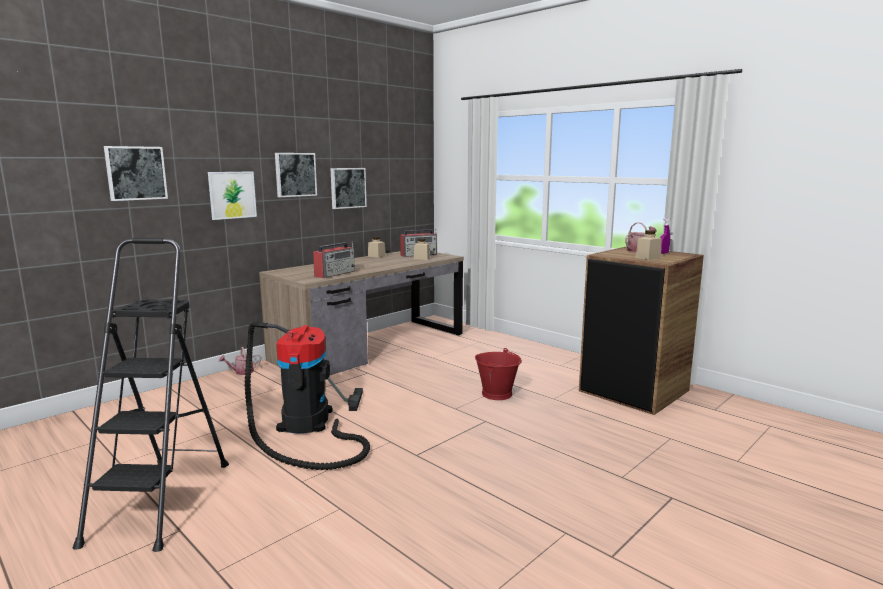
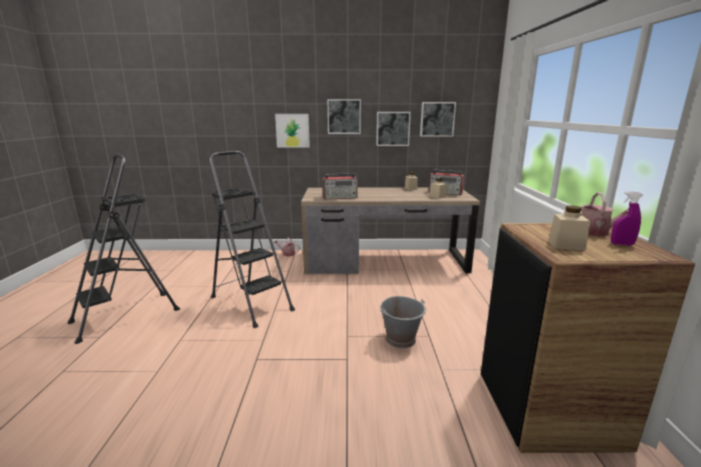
camera: 45 degrees right, 5 degrees up
picture [104,146,168,201] -> picture moved to [420,102,456,137]
vacuum cleaner [245,322,370,470] -> step ladder [210,151,295,328]
red bucket [475,348,522,400] -> grey bucket [380,296,426,349]

